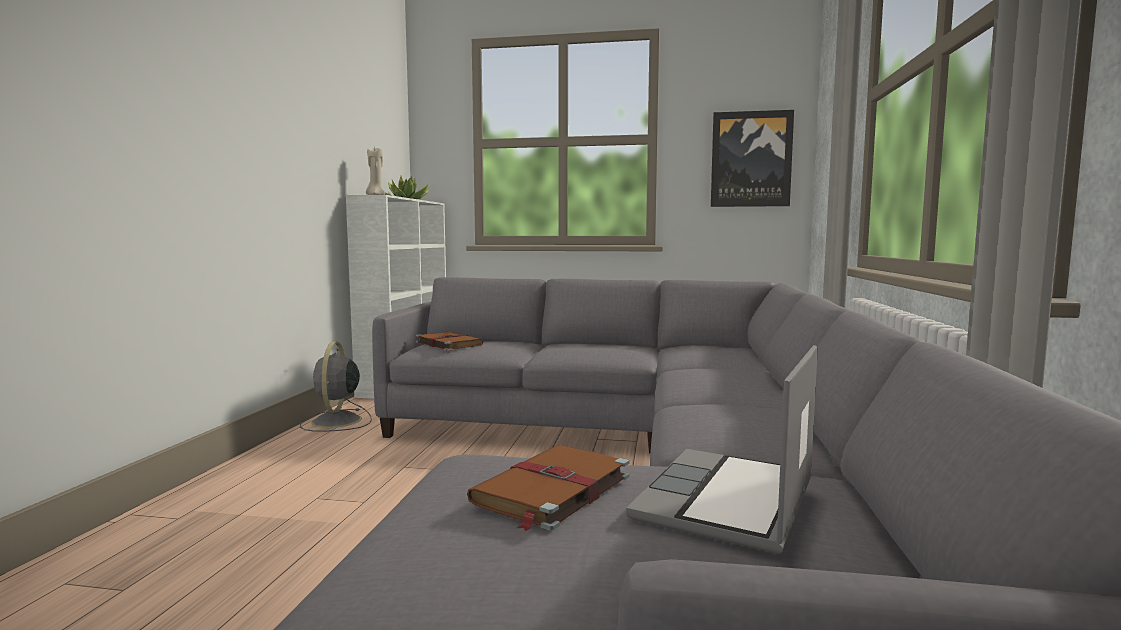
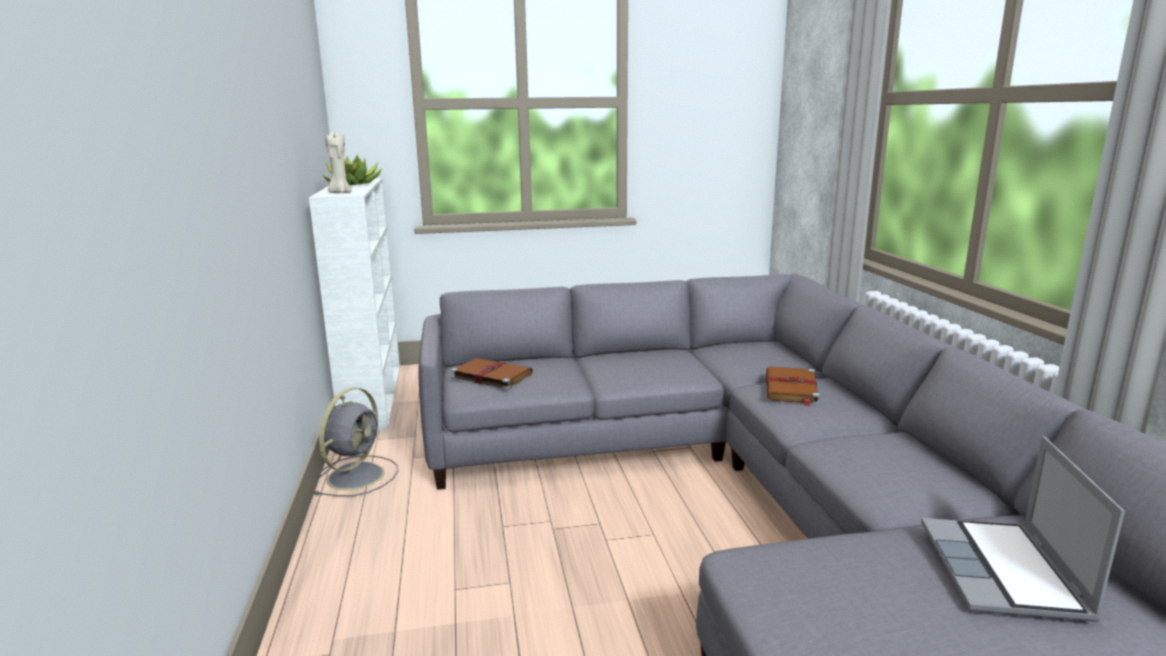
camera: 20 degrees left, 10 degrees up
grey fan [300,342,372,432] -> grey fan turned 135 degrees counterclockwise [314,388,398,496]
brown book [467,445,629,531] -> brown book moved to [766,367,820,406]
picture [711,110,794,207] -> none

